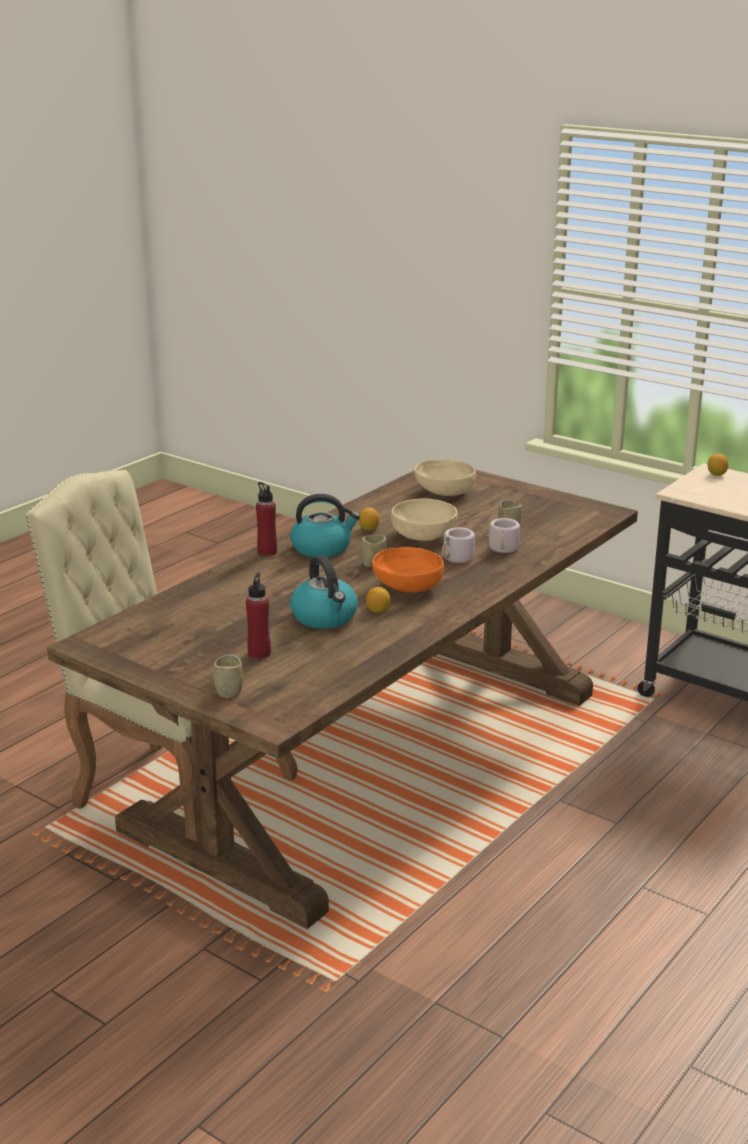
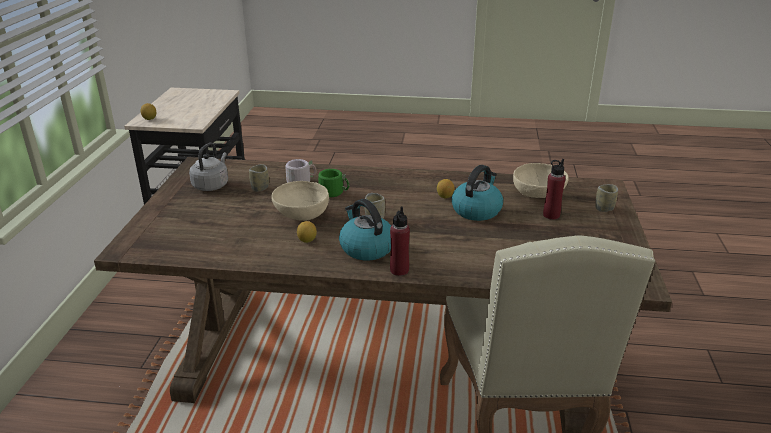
camera: 120 degrees left, 5 degrees up
orange bowl [372,547,444,593] -> none
beige bowl [414,459,476,496] -> beige bowl moved to [513,163,569,198]
grey mug [442,527,475,563] -> green mug [318,169,349,197]
none -> grey kettle [189,143,228,191]

